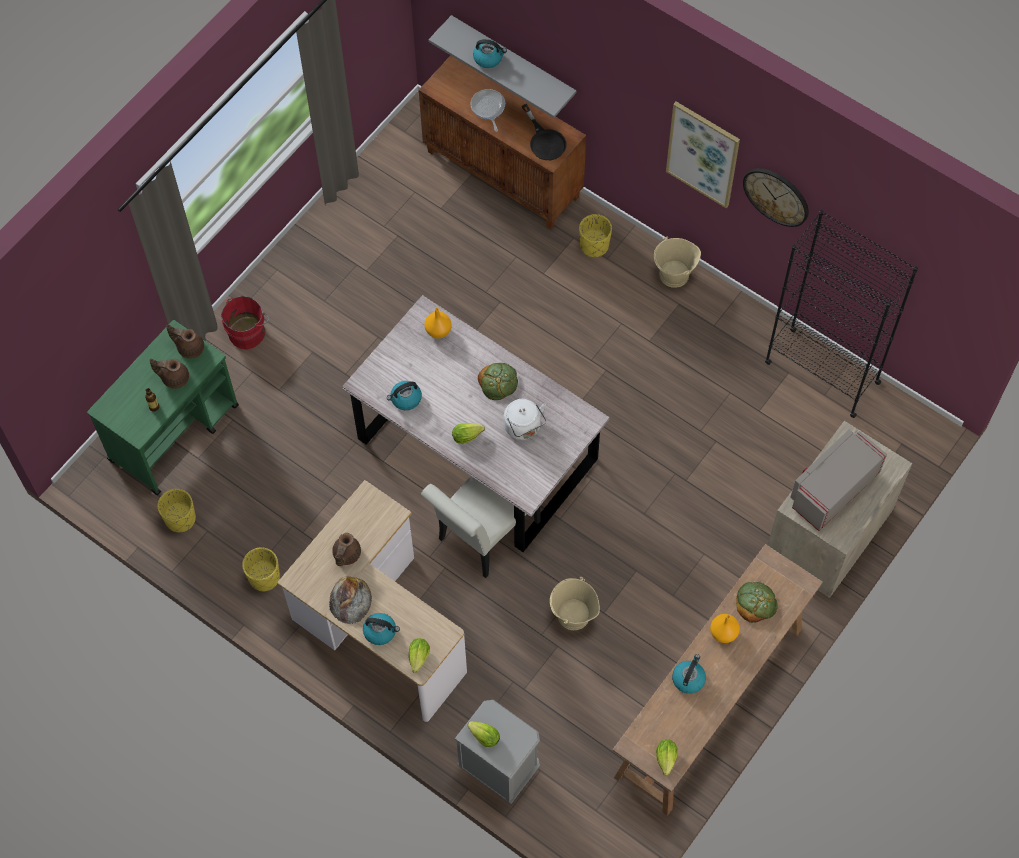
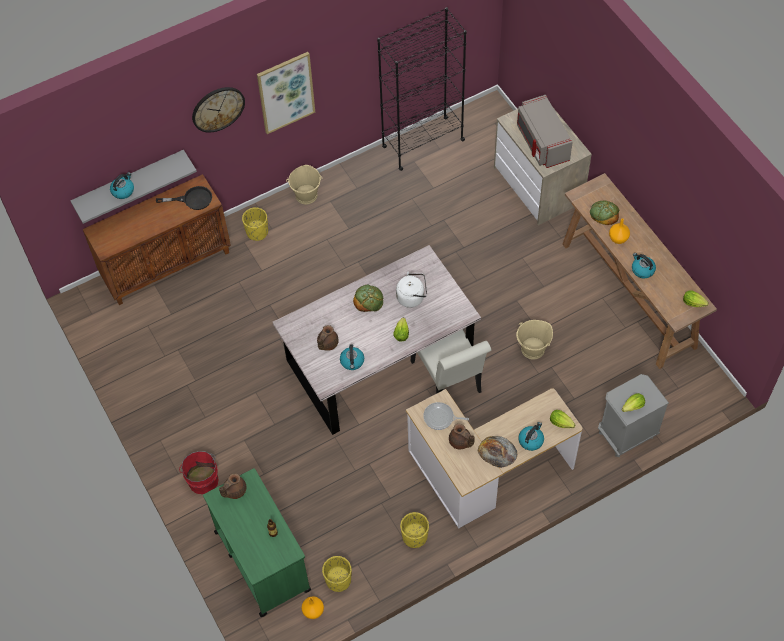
camera: 65 degrees left, 5 degrees down
brown teapot [149,359,189,389] -> brown teapot moved to [317,325,339,351]
orange vase [425,308,451,339] -> orange vase moved to [302,596,324,619]
frying pan [471,89,505,132] -> frying pan moved to [423,402,469,430]
wall clock [743,168,809,227] -> wall clock moved to [192,87,245,132]

